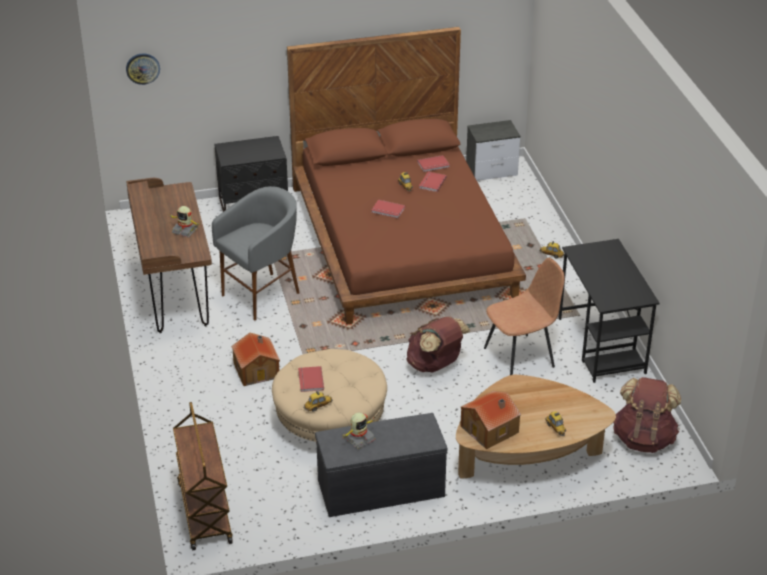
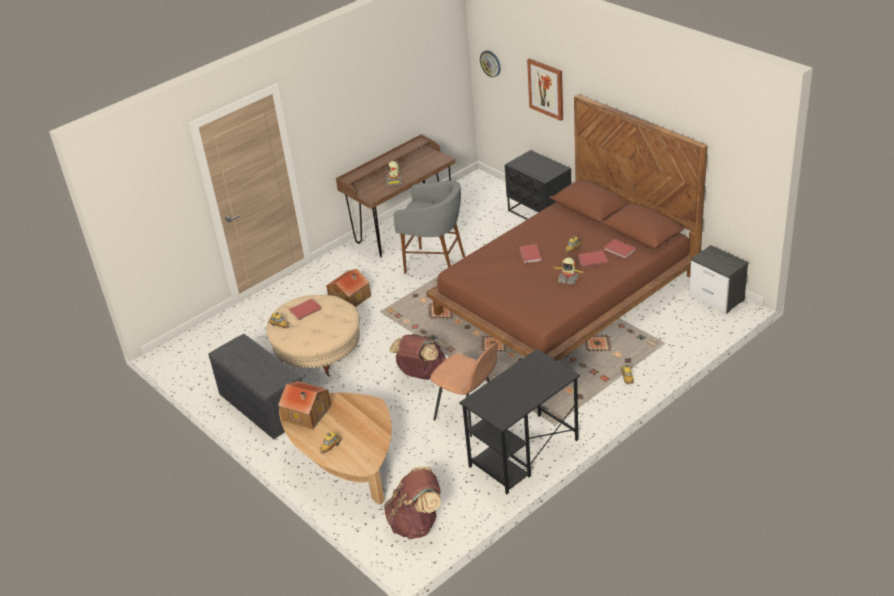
camera: 65 degrees right, 0 degrees up
brown cart [173,402,233,550] -> none
toy robot [342,413,376,449] -> toy robot moved to [553,257,584,285]
none -> picture [527,58,563,121]

